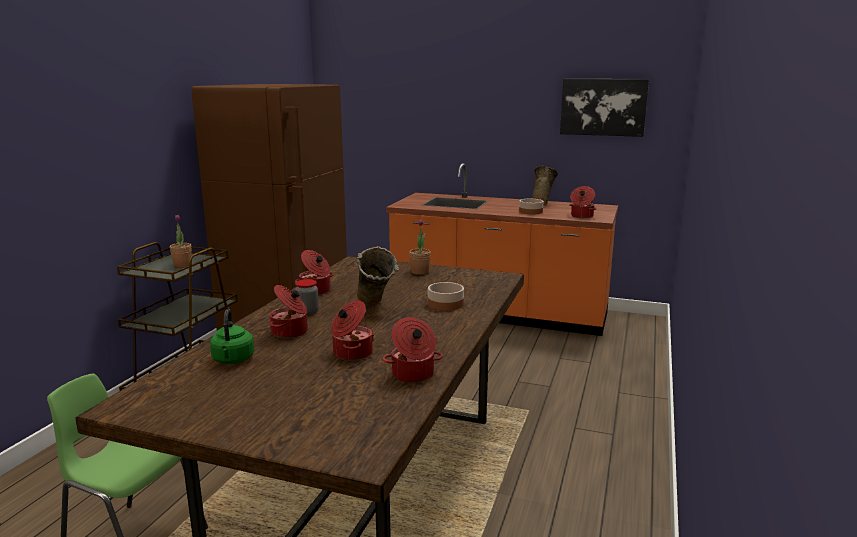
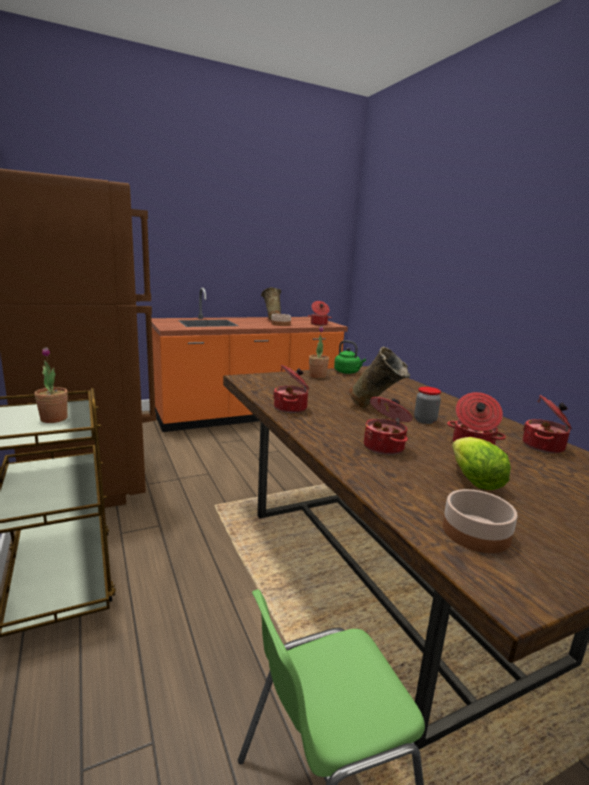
camera: 45 degrees left, 0 degrees up
green kettle [210,309,254,364] -> green kettle moved to [334,340,366,374]
jar [295,279,319,316] -> jar moved to [414,387,441,424]
bowl [428,282,464,310] -> bowl moved to [443,489,517,553]
picture [560,79,649,137] -> none
none -> lettuce [452,437,511,490]

